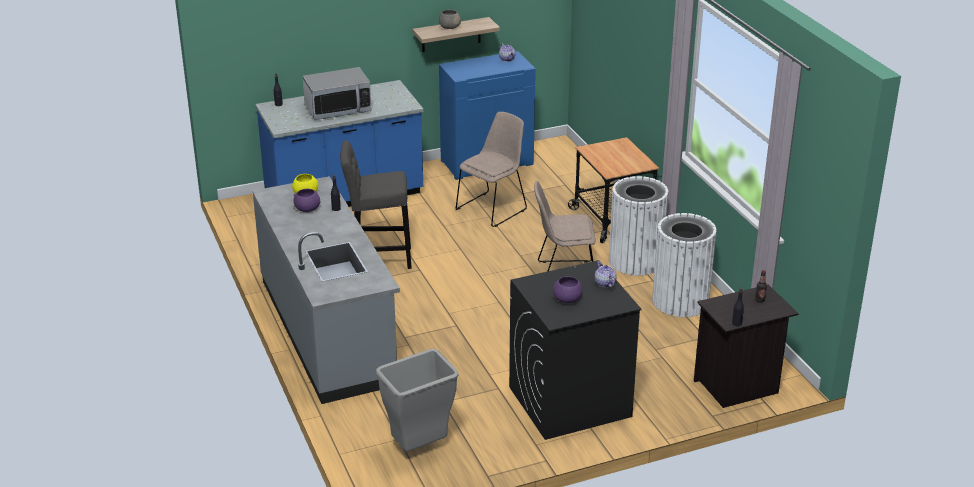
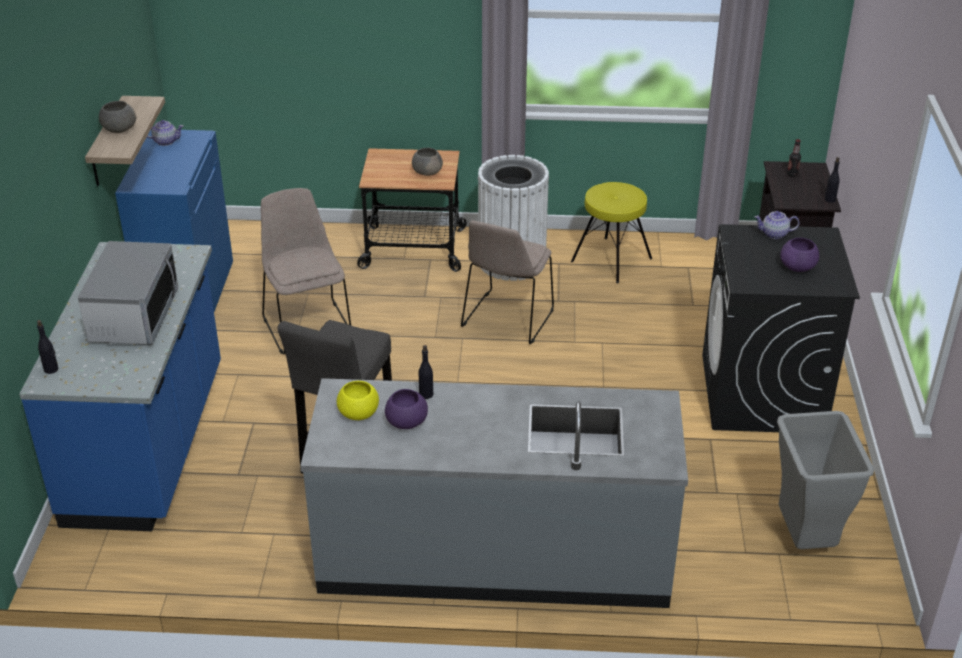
camera: 65 degrees left, 5 degrees up
white trash can [652,213,717,317] -> yellow stool [571,182,652,284]
none -> grey bowl [412,148,443,176]

